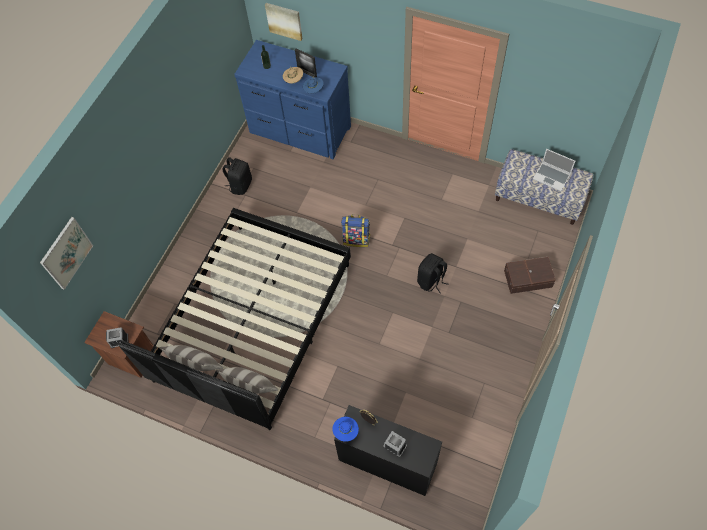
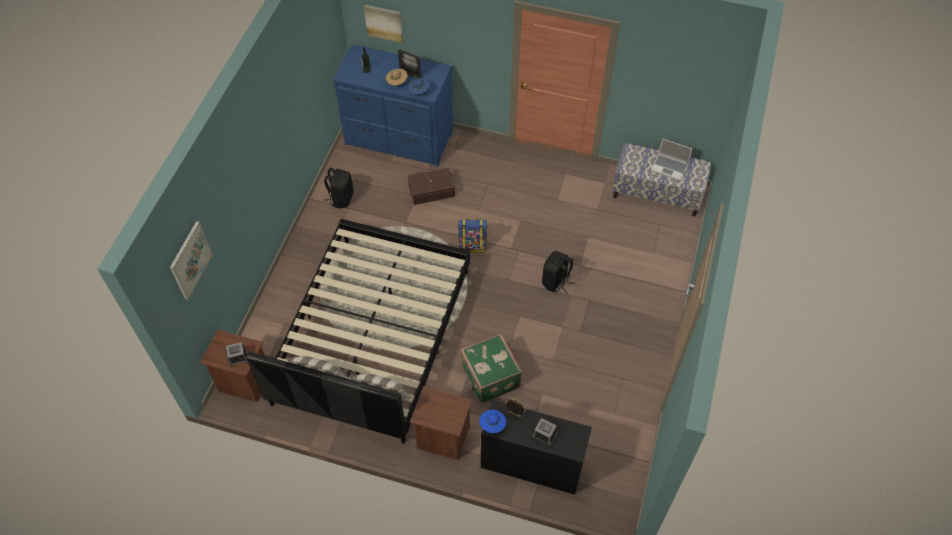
camera: 10 degrees left, 5 degrees down
brown storage box [504,257,556,294] -> brown storage box moved to [408,167,455,205]
none -> brown nightstand [410,386,472,460]
none -> green suitcase [460,333,522,403]

